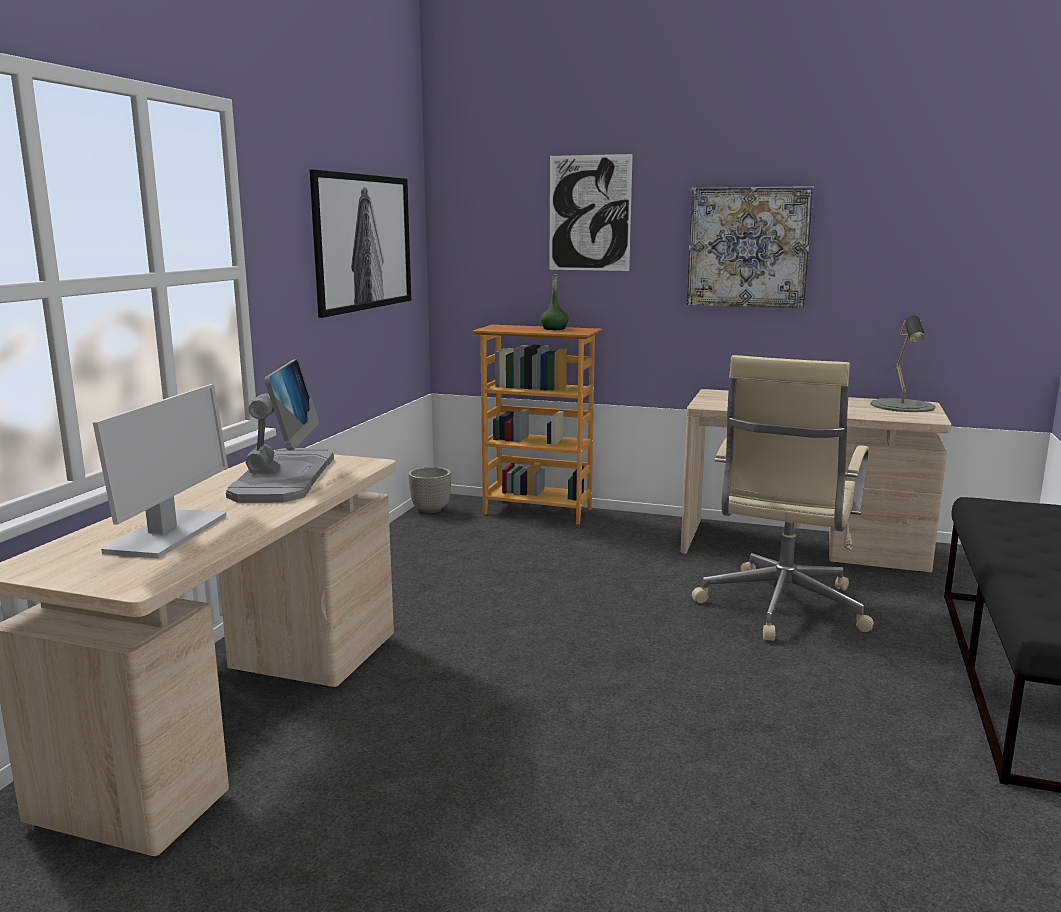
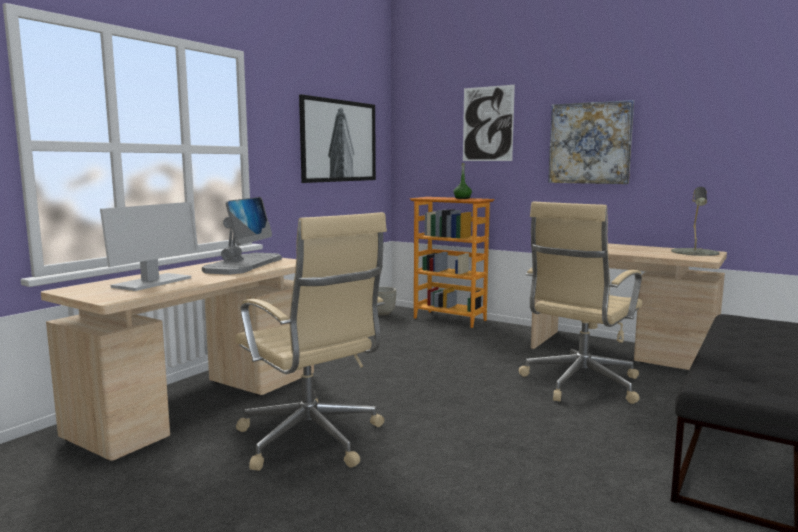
camera: 15 degrees right, 5 degrees down
none -> beige office chair [235,212,387,471]

